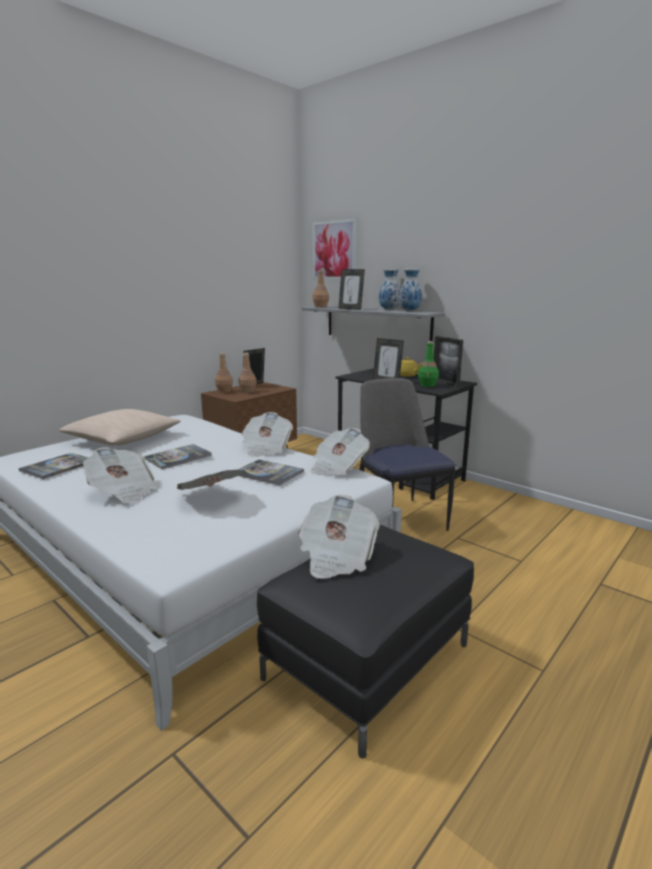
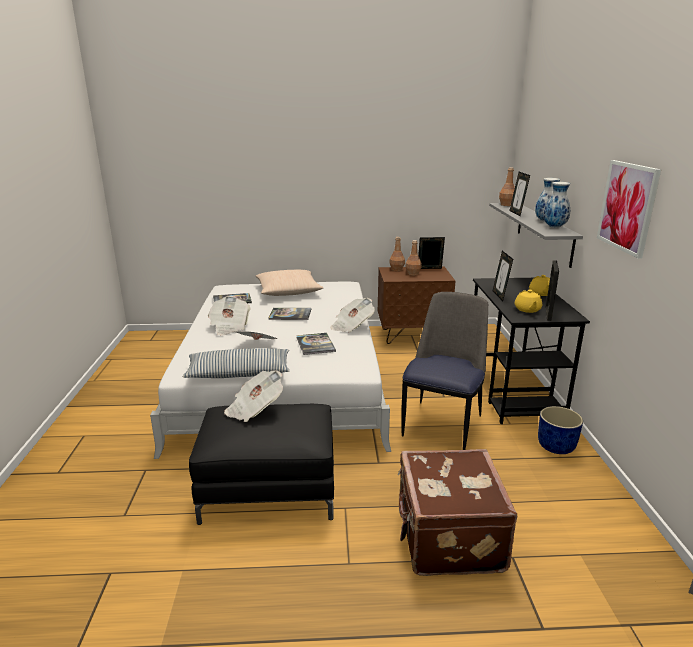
camera: 45 degrees right, 5 degrees up
newspaper [310,428,370,476] -> none
picture [313,219,357,279] -> picture moved to [597,160,661,259]
green bottle [418,341,439,387] -> yellow teapot [515,290,542,313]
none -> pillow [182,348,289,378]
none -> brown suitcase [398,449,517,576]
none -> blue planter [538,406,583,454]

